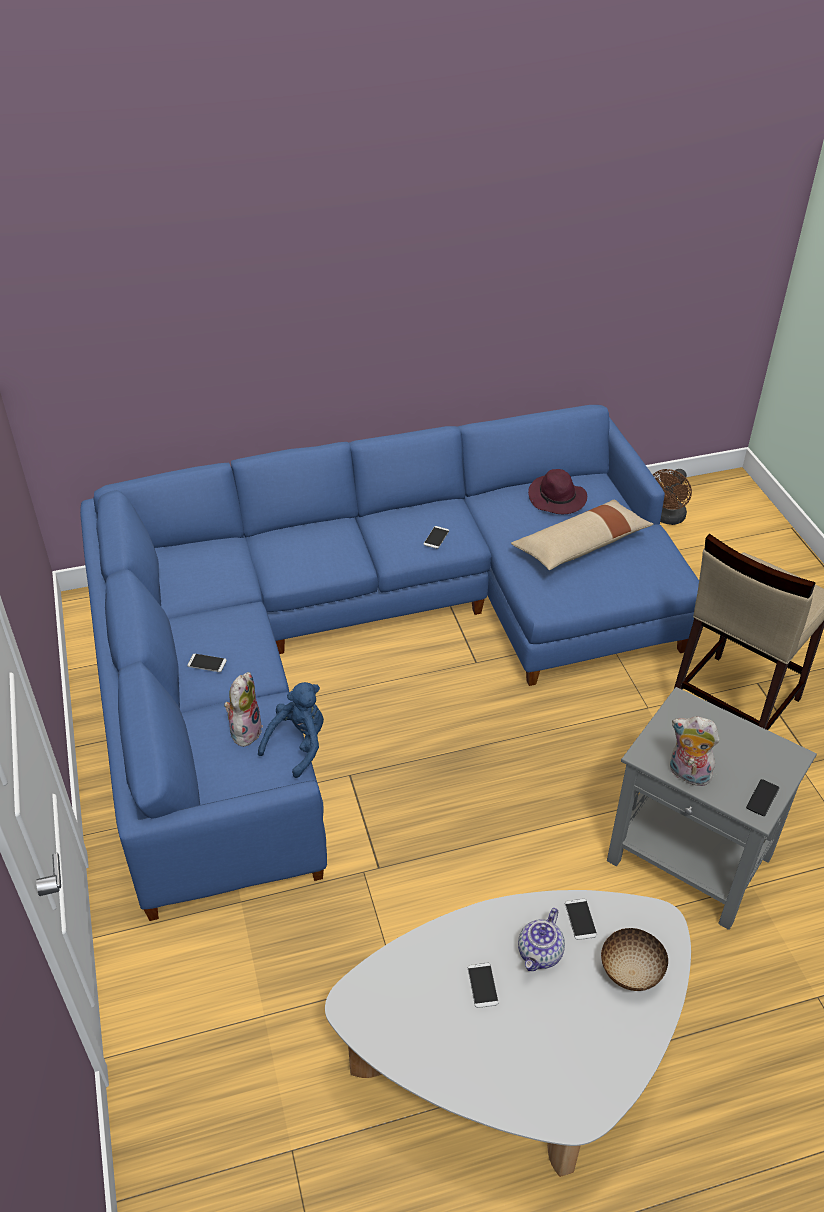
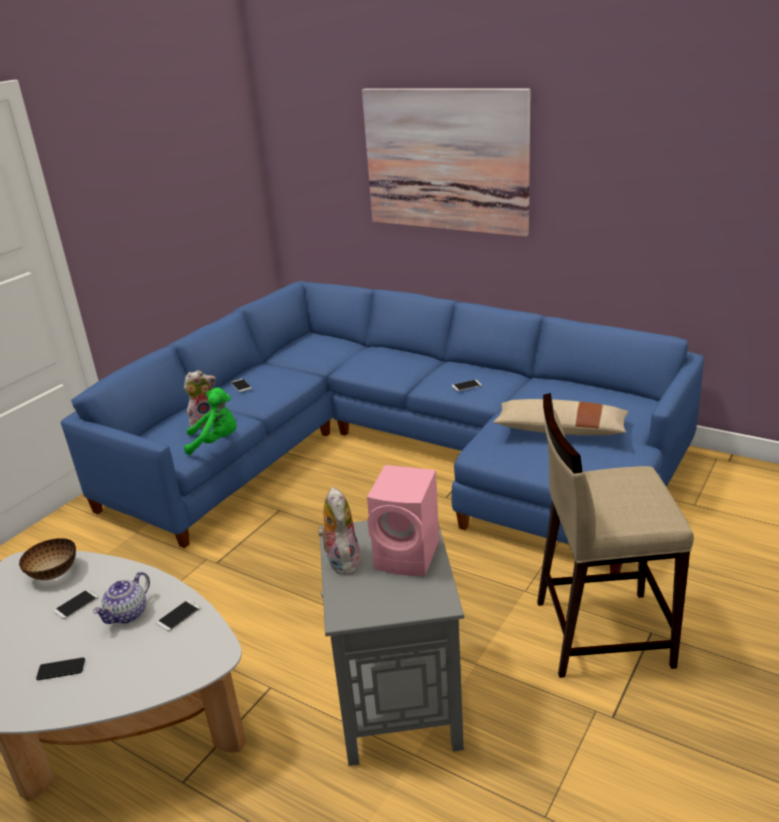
camera: 50 degrees right, 15 degrees down
blue plush toy [258,682,324,778] -> green plush toy [184,387,237,455]
teapot [518,908,565,971] -> teapot turned 45 degrees counterclockwise [93,572,150,624]
purple hat [528,469,587,514] -> none
bowl [601,928,668,991] -> bowl moved to [19,538,76,580]
brown fan [653,469,692,525] -> none
phone [746,779,779,816] -> phone moved to [36,657,85,680]
none -> picture [362,88,531,237]
none -> pink speaker [367,465,439,576]

